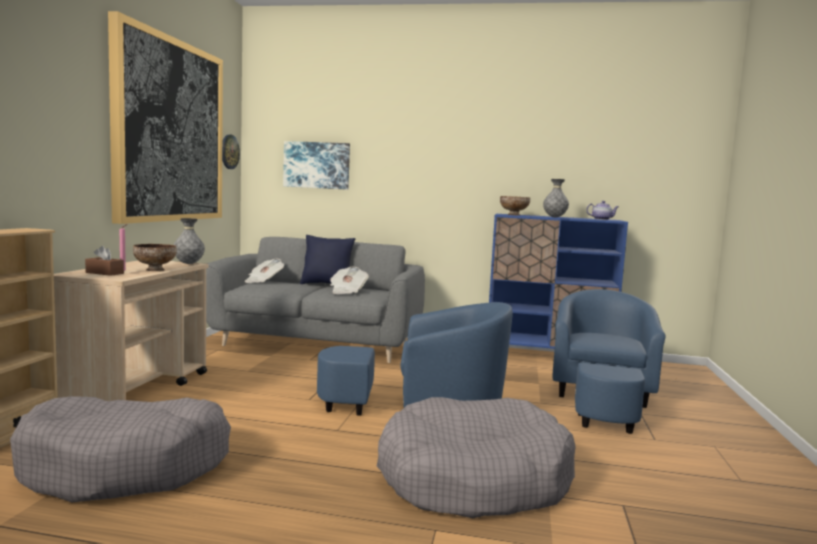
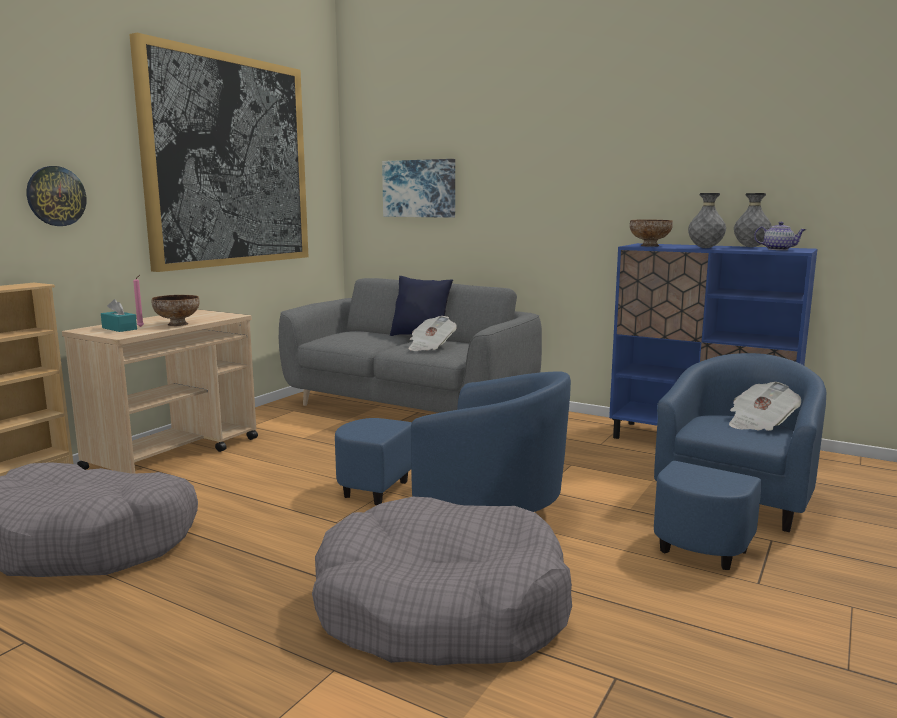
camera: 20 degrees right, 5 degrees up
brown tissue box [85,246,124,276] -> turquoise tissue box [101,299,137,332]
grey vase [174,218,205,264] -> grey vase moved to [734,193,771,247]
wall clock [222,135,240,169] -> wall clock moved to [26,166,87,226]
newspaper [244,259,284,283] -> newspaper moved to [729,382,801,431]

